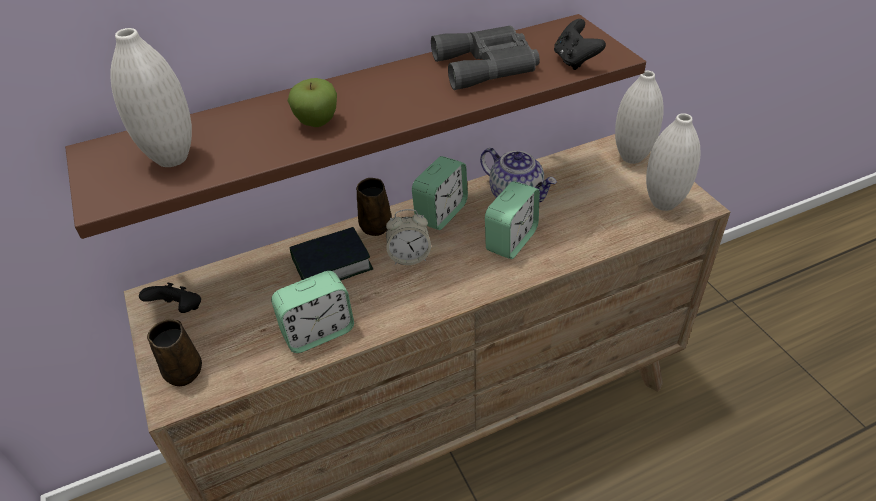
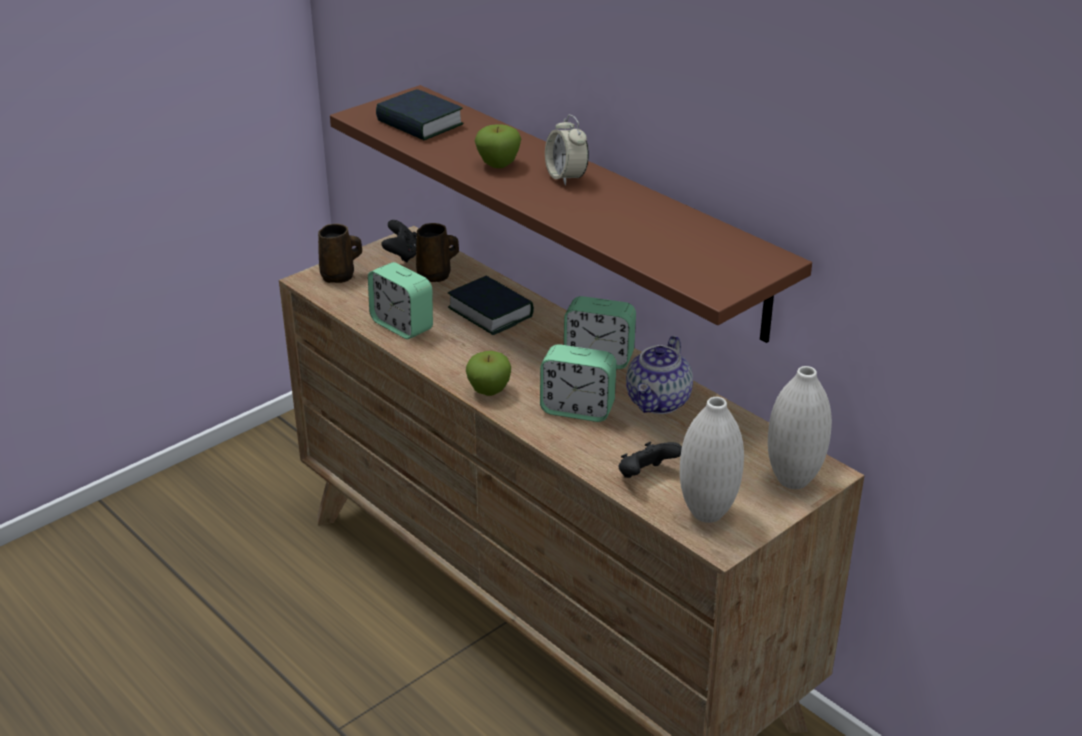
camera: 70 degrees right, 10 degrees down
white vase [110,28,192,167] -> book [376,89,463,140]
brown mug [356,178,391,236] -> brown mug moved to [416,223,459,282]
alarm clock [386,209,431,265] -> alarm clock moved to [545,115,589,186]
grey binoculars [431,26,540,90] -> none
black game controller [554,19,606,70] -> black game controller moved to [618,442,682,478]
none -> apple [466,351,511,396]

